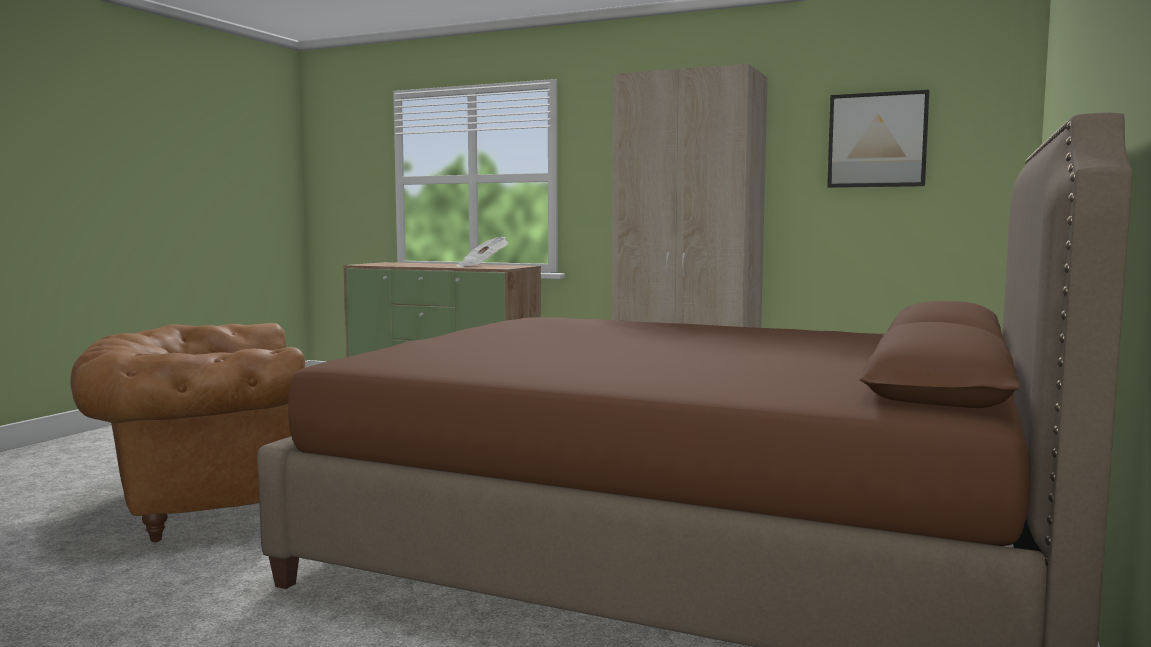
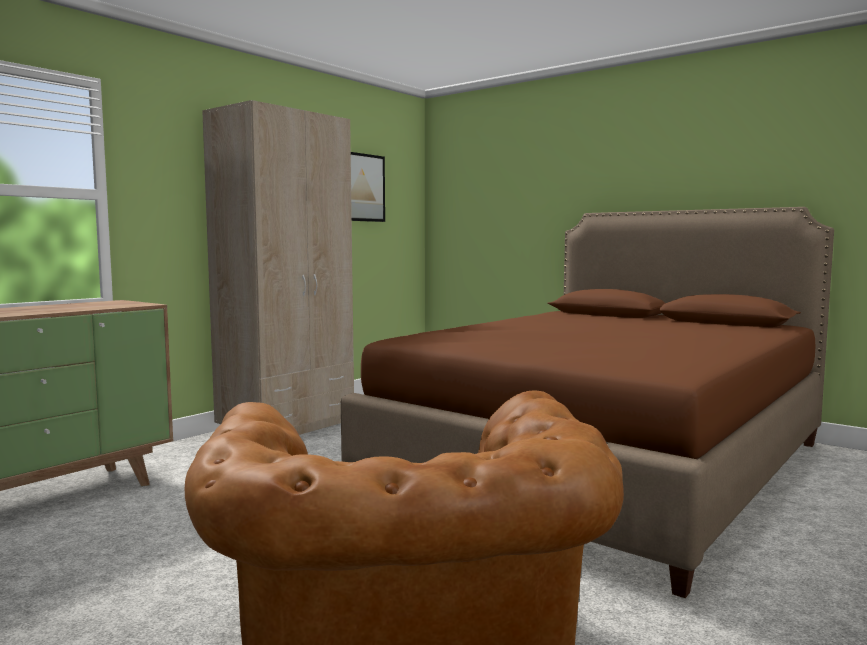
camera: 75 degrees left, 0 degrees up
newspaper [456,237,508,267] -> none

